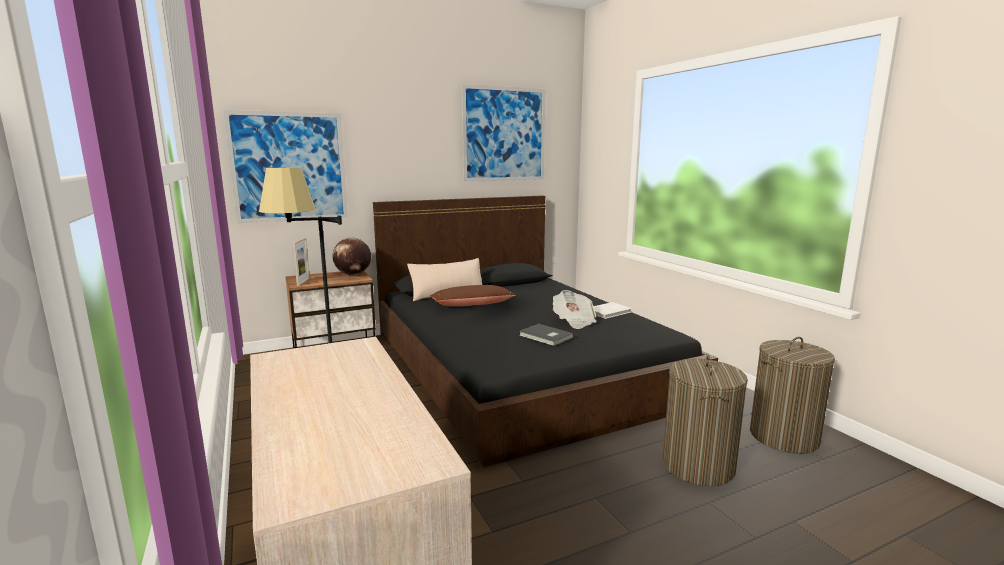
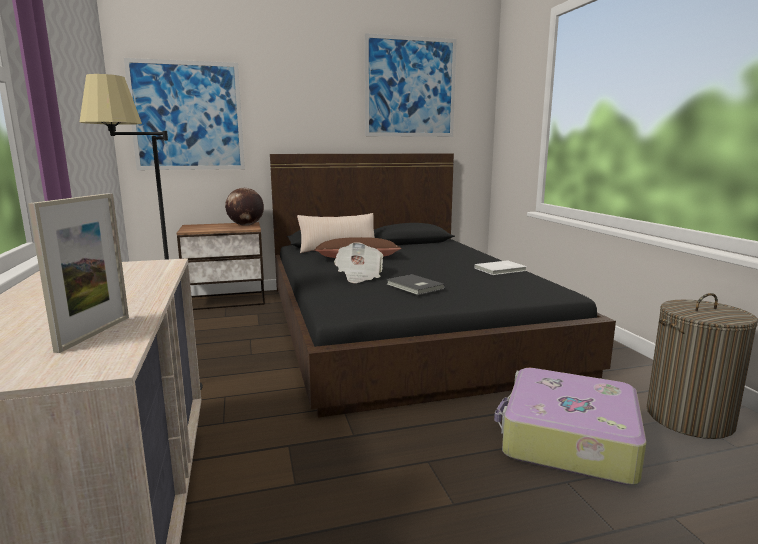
camera: 10 degrees right, 0 degrees up
picture frame [293,238,310,286] -> picture frame moved to [28,193,129,353]
newspaper [553,290,597,329] -> newspaper moved to [334,242,383,283]
laundry basket [662,355,748,486] -> suitcase [494,368,646,485]

